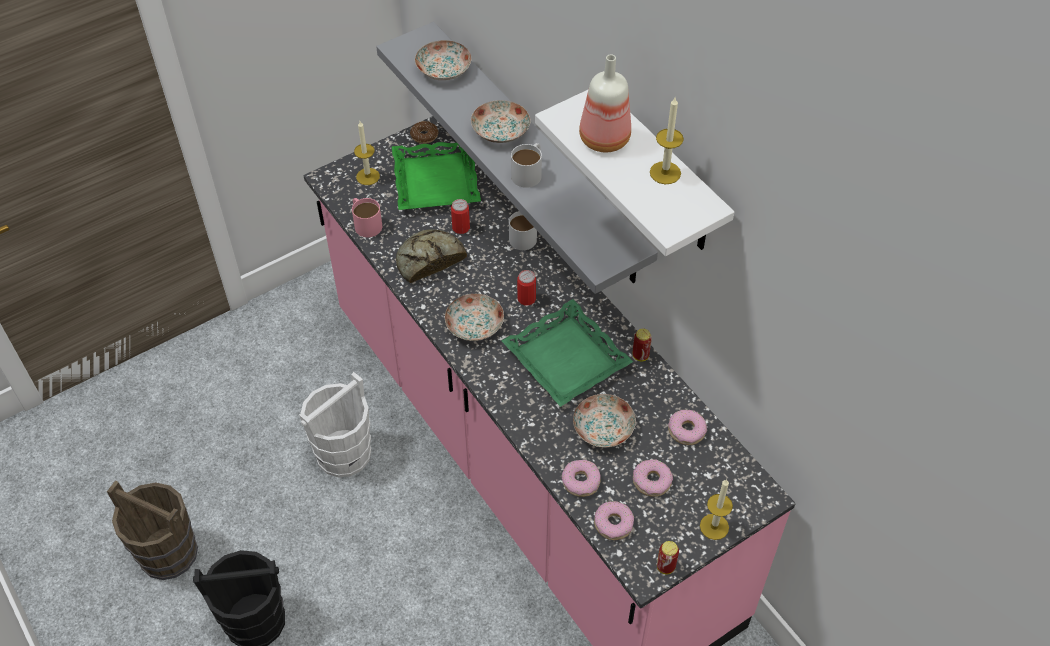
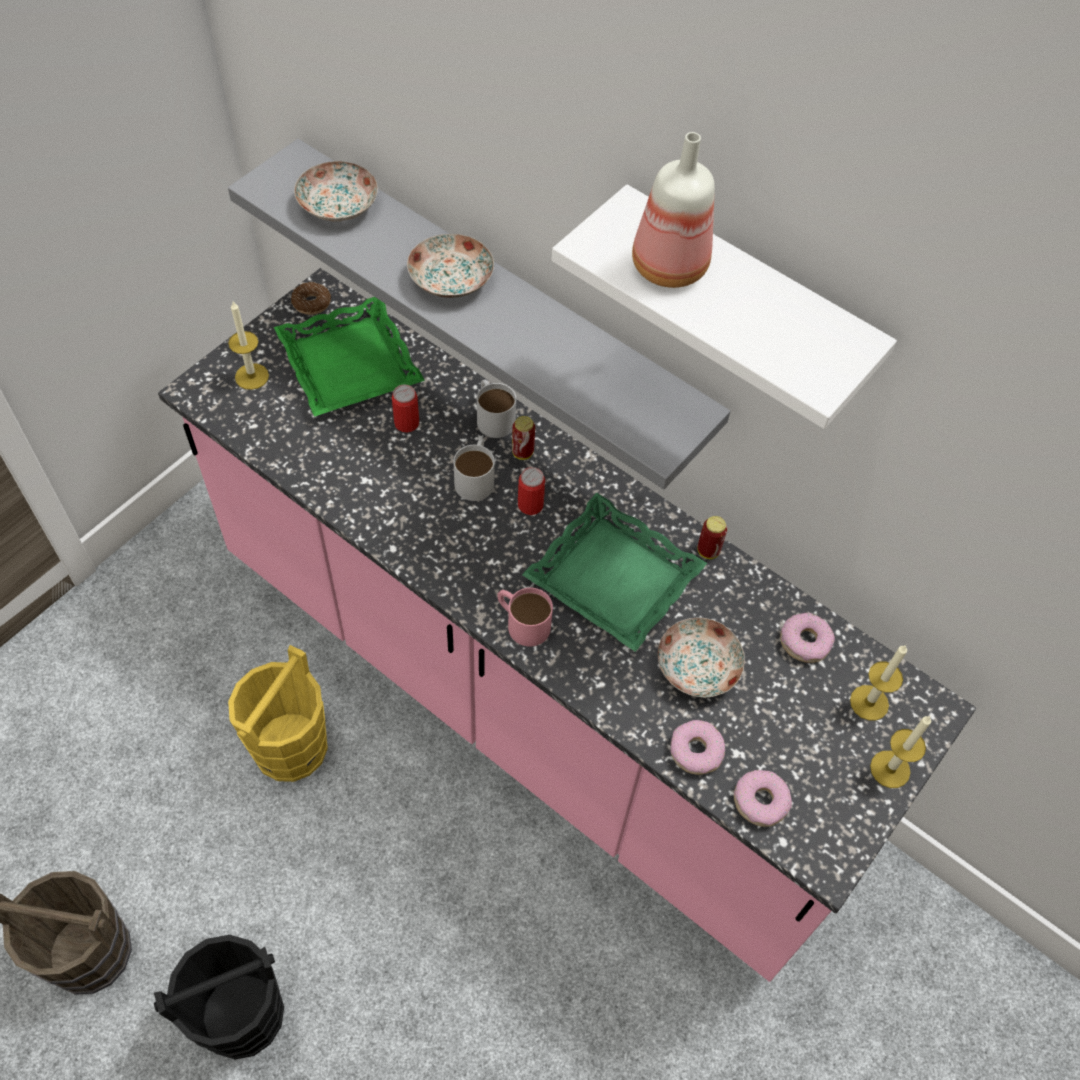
camera: 20 degrees left, 5 degrees up
white bucket [299,372,371,477] -> yellow bucket [228,645,328,782]
pink mug [352,198,382,237] -> pink mug moved to [497,588,553,647]
bread [396,229,467,283] -> none
plate [445,294,504,341] -> none
white mug [511,143,542,188] -> white mug moved to [454,439,495,501]
donut [633,459,673,497] -> none
candle [650,98,684,184] -> candle moved to [850,645,907,721]
can [657,541,679,574] -> can moved to [512,416,535,460]

